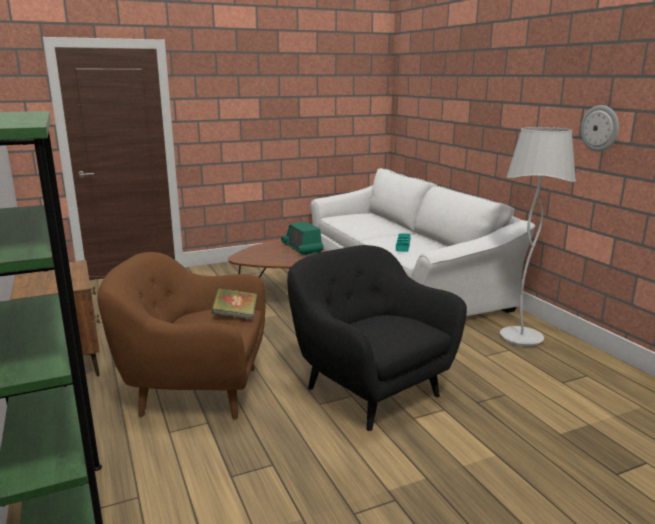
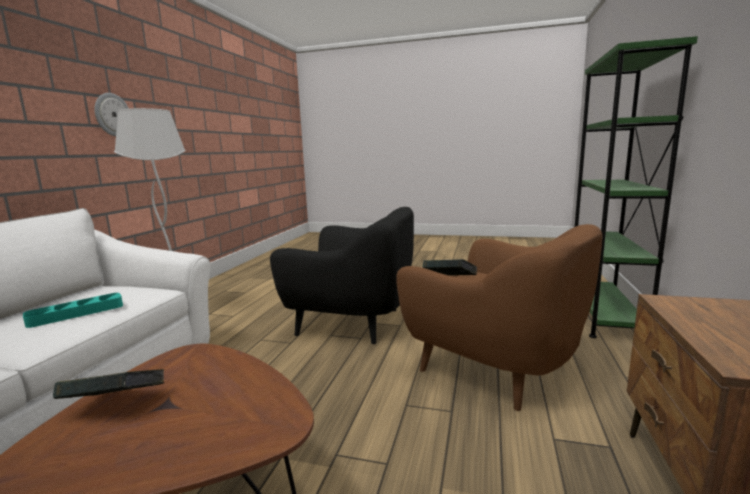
camera: 140 degrees left, 5 degrees down
radio [281,222,324,255] -> book [53,369,165,399]
black armchair [287,245,467,431] -> black armchair turned 75 degrees counterclockwise [270,207,414,344]

